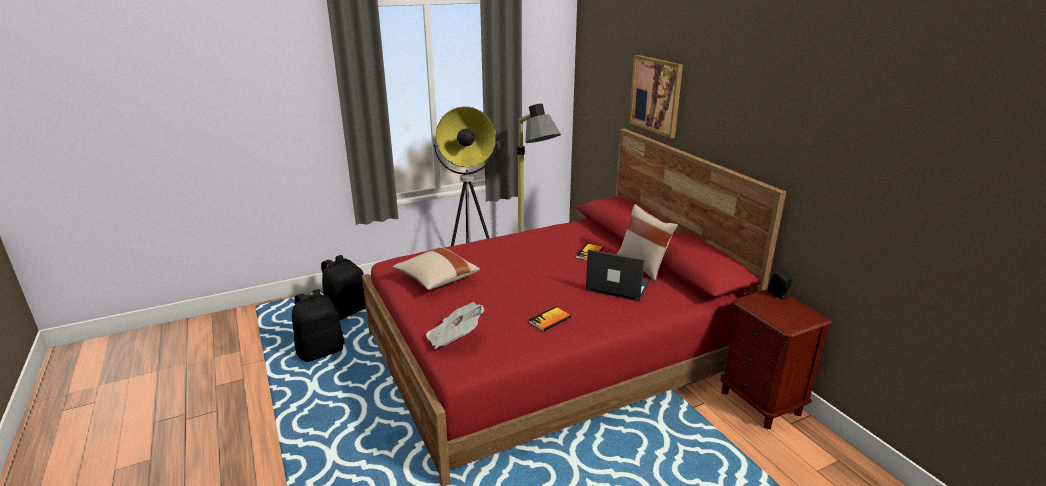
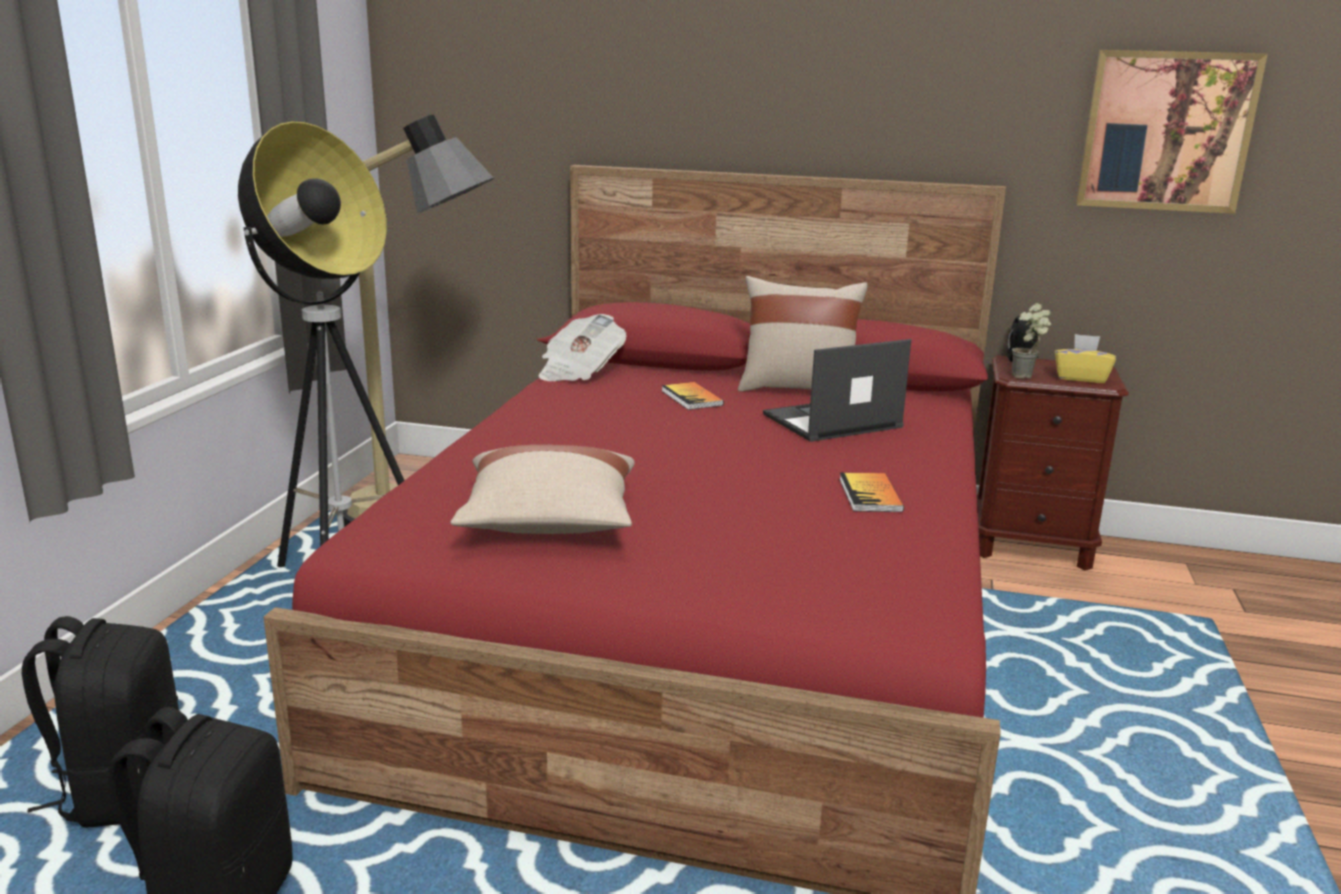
camera: 50 degrees left, 5 degrees down
newspaper [426,302,484,349] -> newspaper moved to [538,314,626,381]
picture [629,55,683,138] -> picture moved to [1076,50,1268,214]
none -> potted plant [1012,303,1051,379]
none -> yellow tissue box [1055,334,1116,383]

